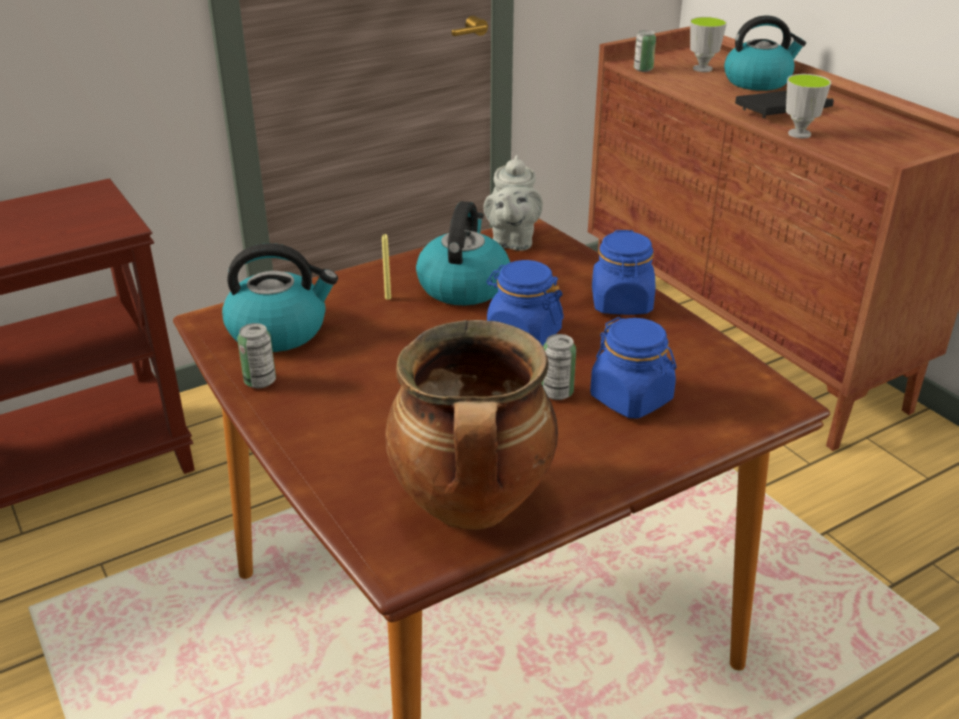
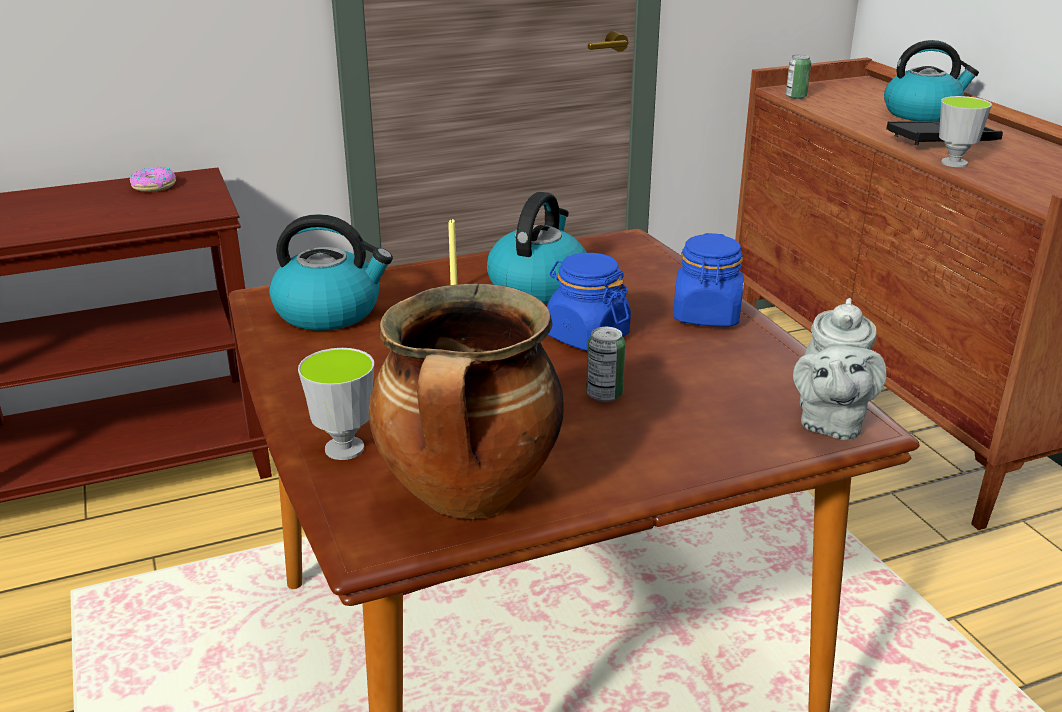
camera: 10 degrees right, 5 degrees down
can [237,323,276,388] -> none
grey teapot [483,155,543,251] -> grey teapot moved to [793,298,887,440]
blue jar [590,317,676,419] -> none
cup [690,17,727,72] -> cup moved to [298,348,374,460]
none -> donut [130,167,176,192]

